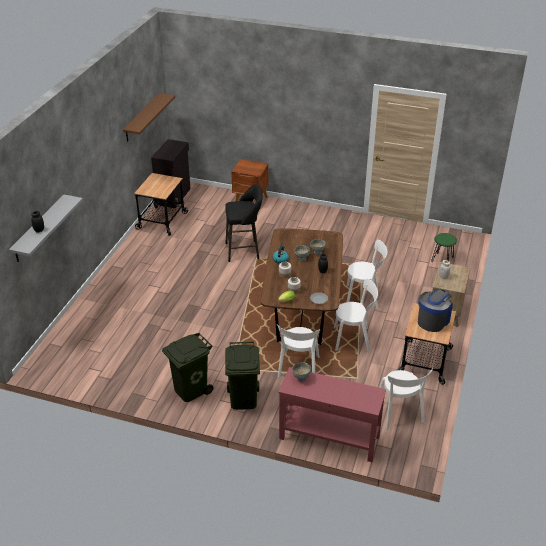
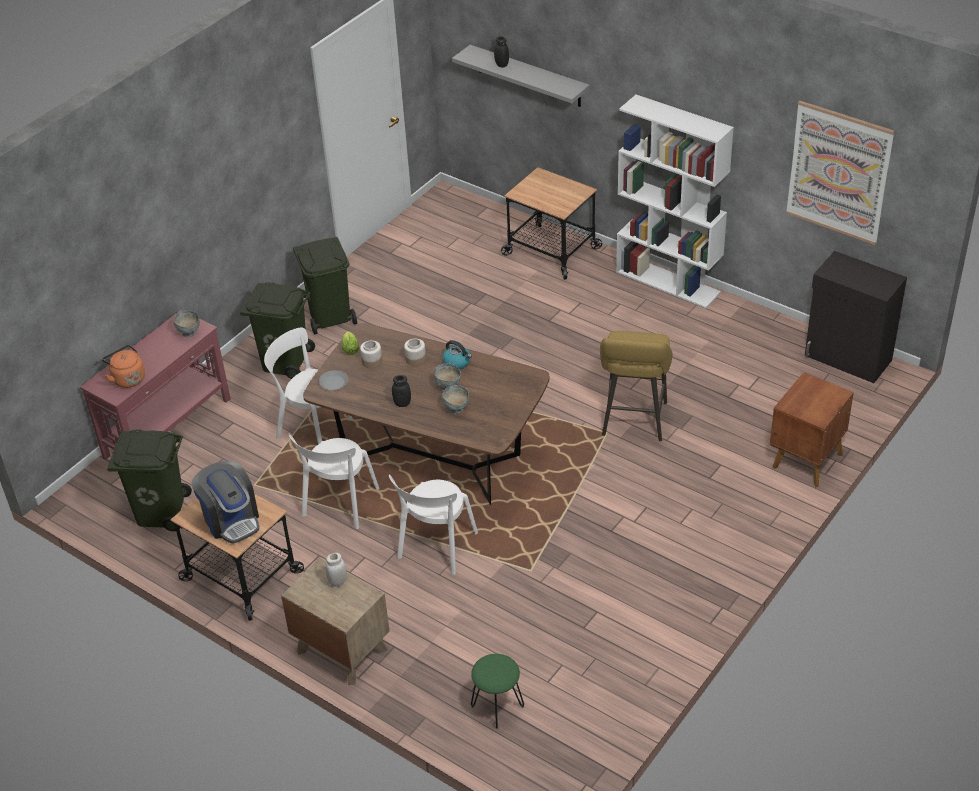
camera: 110 degrees right, 5 degrees up
brown shelf [122,93,175,142] -> picture [786,101,895,245]
cart [134,173,188,236] -> cart moved to [501,167,602,280]
black stool [225,184,262,262] -> yellow stool [600,331,672,441]
white chair [379,368,433,429] -> green trash can [107,429,192,531]
none -> orange kettle [102,345,145,388]
none -> white bookcase [616,95,734,308]

